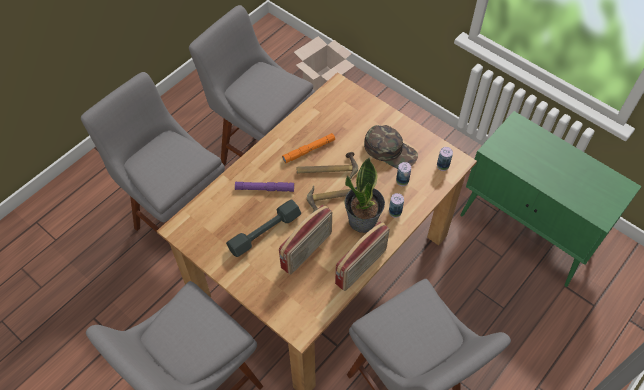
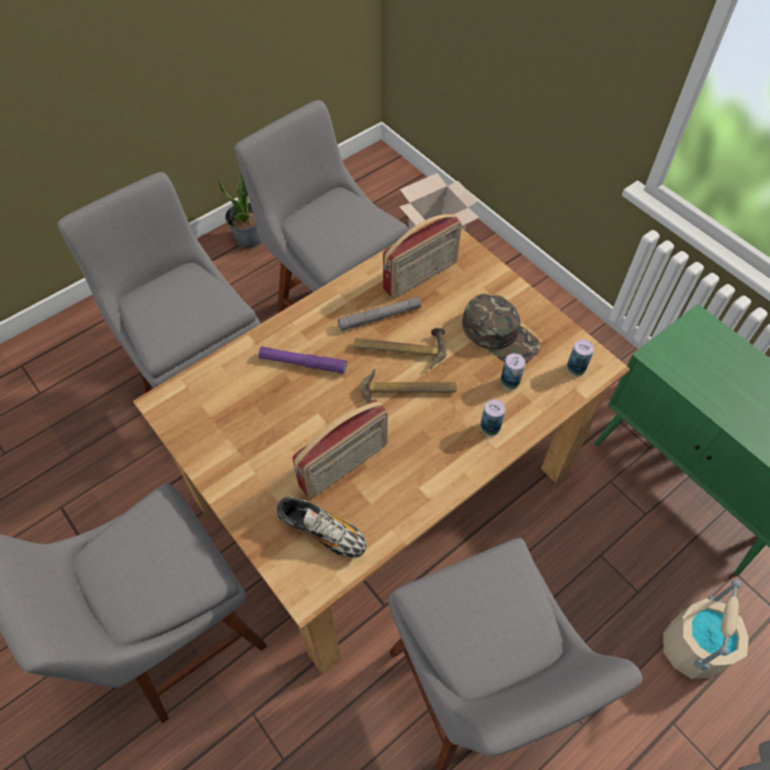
camera: 10 degrees right, 0 degrees up
grey dumbbell [226,200,301,257] -> none
orange flashlight [282,133,335,163] -> grey flashlight [338,296,421,331]
radio [335,221,390,291] -> radio moved to [383,213,462,299]
potted plant [345,157,385,233] -> potted plant moved to [218,174,261,249]
none -> shoe [277,497,367,558]
none -> beige bucket [663,580,749,679]

